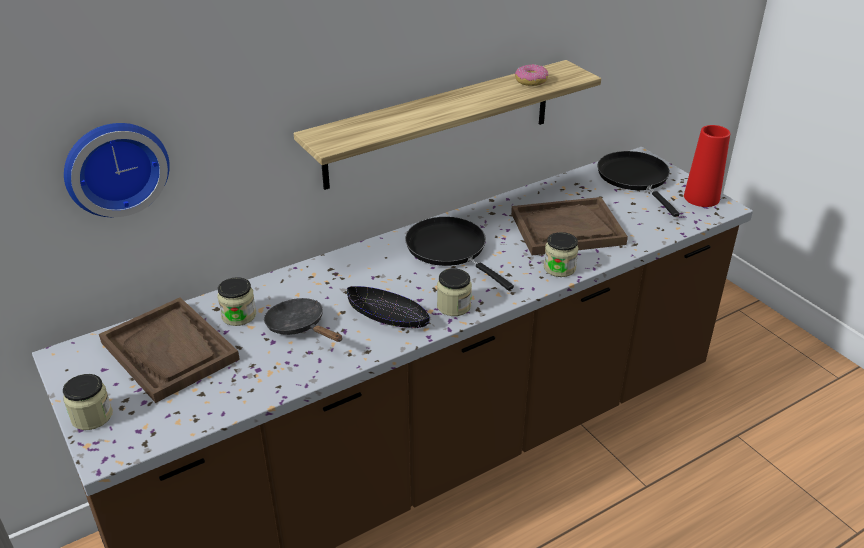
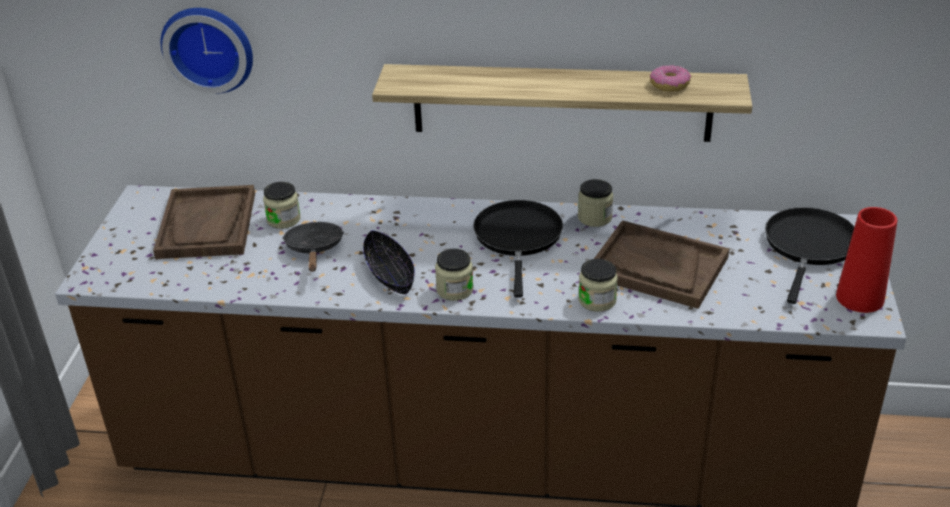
camera: 40 degrees right, 0 degrees up
jar [63,374,113,430] -> jar moved to [578,179,613,227]

